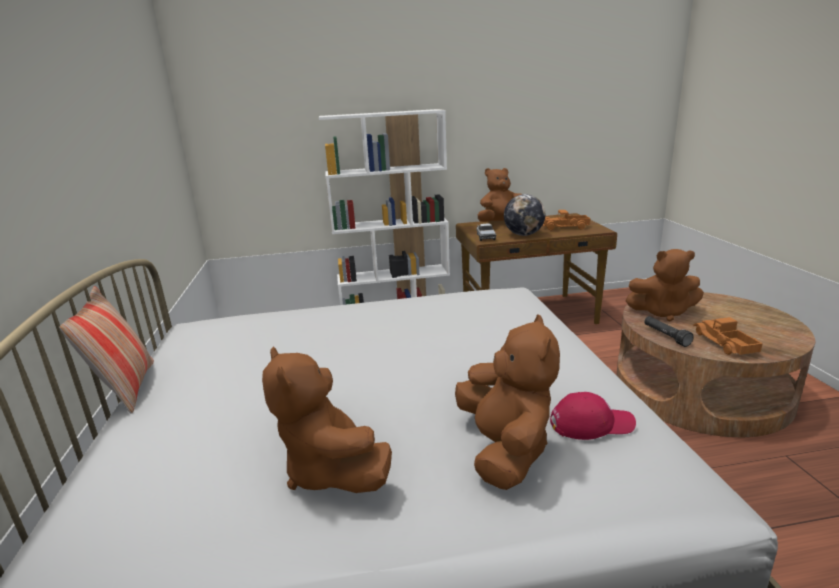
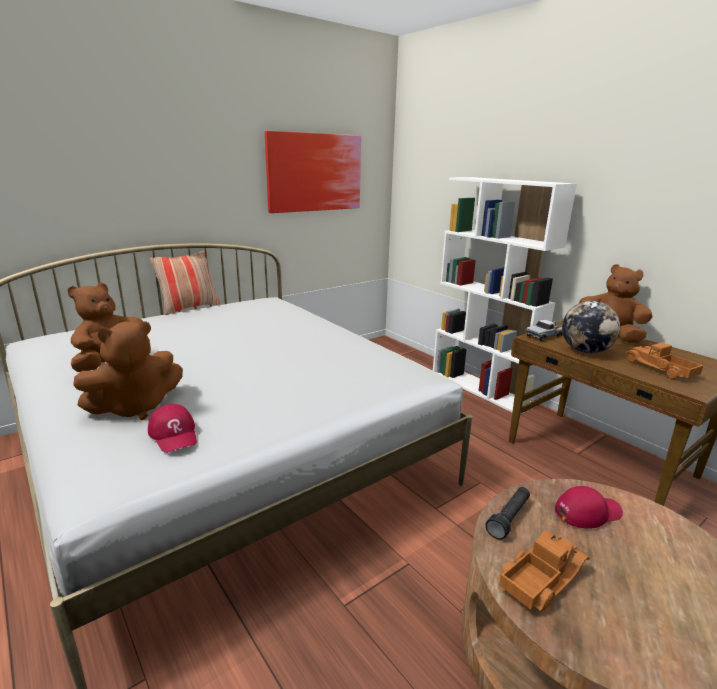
camera: 60 degrees right, 0 degrees up
brown plush toy [626,249,704,321] -> red cap [555,486,623,529]
none -> picture [265,131,361,213]

